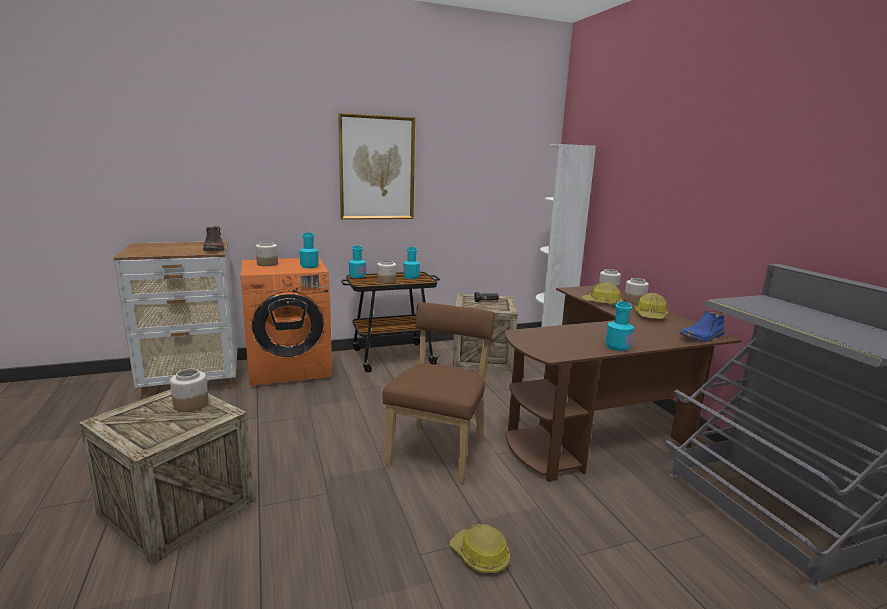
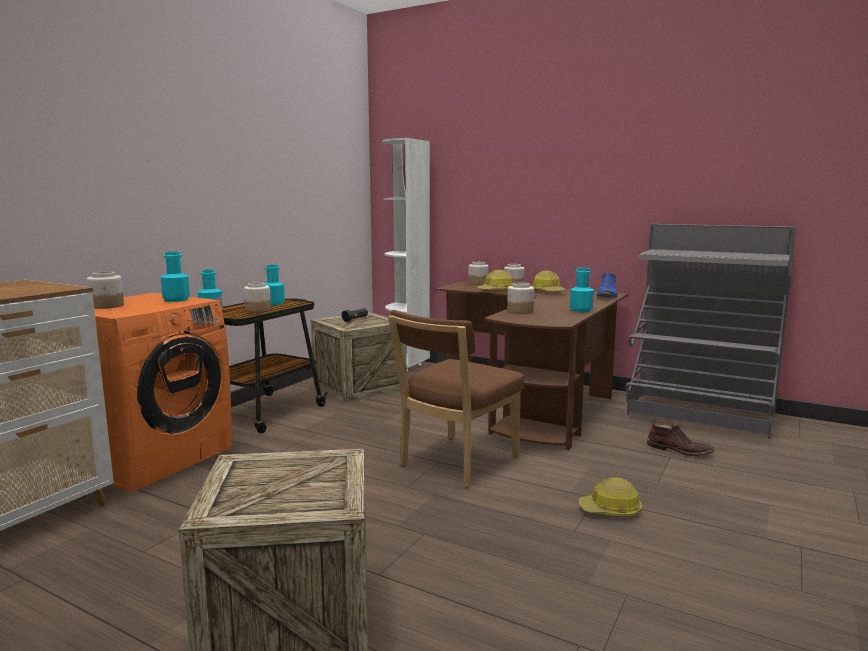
camera: 40 degrees left, 5 degrees down
jar [170,369,209,412] -> jar moved to [507,282,534,314]
brown boot [203,226,224,251] -> brown boot moved to [647,421,715,456]
picture [338,113,415,220] -> none
brown chair [383,302,495,483] -> brown chair turned 120 degrees counterclockwise [388,310,524,488]

